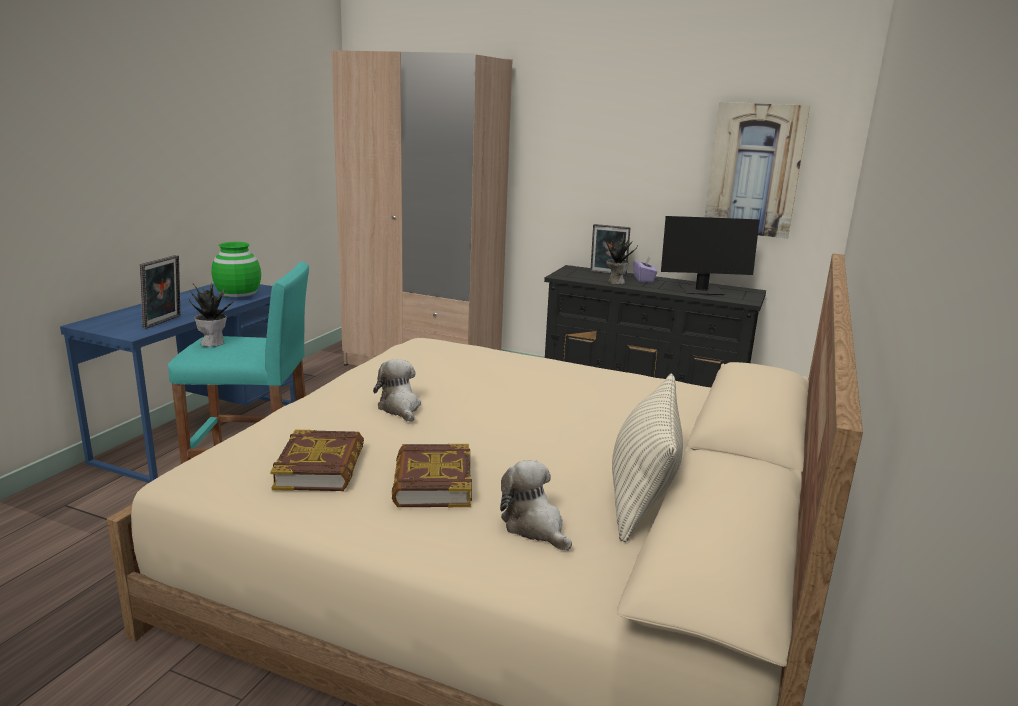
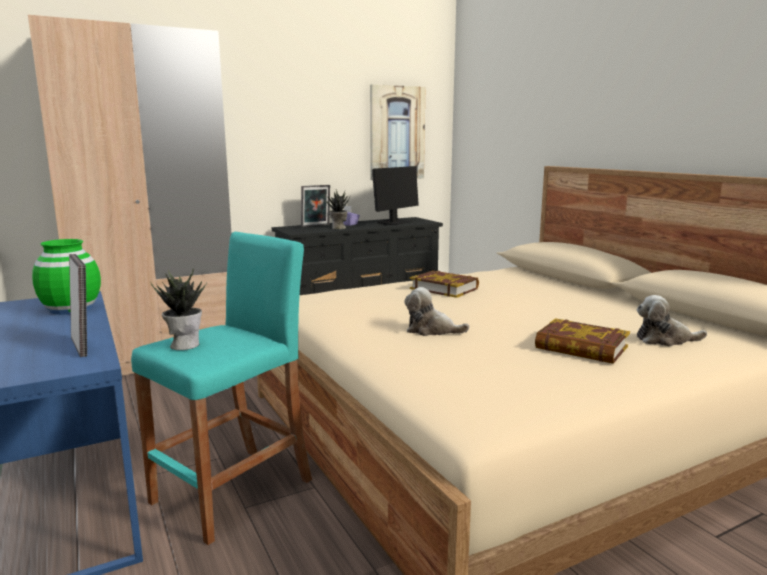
camera: 50 degrees left, 5 degrees down
book [270,430,364,491] -> book moved to [410,270,479,298]
pillow [612,374,683,542] -> none

